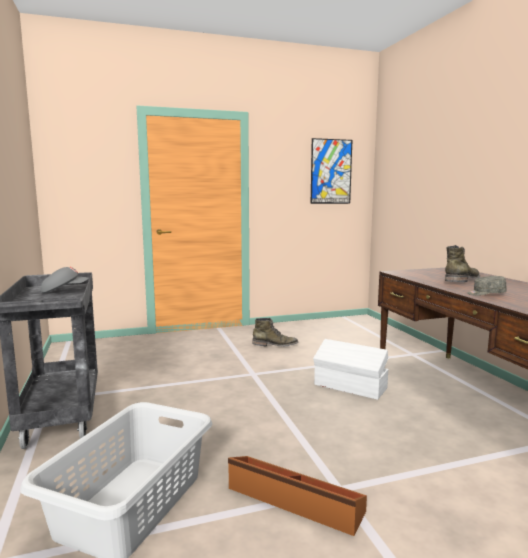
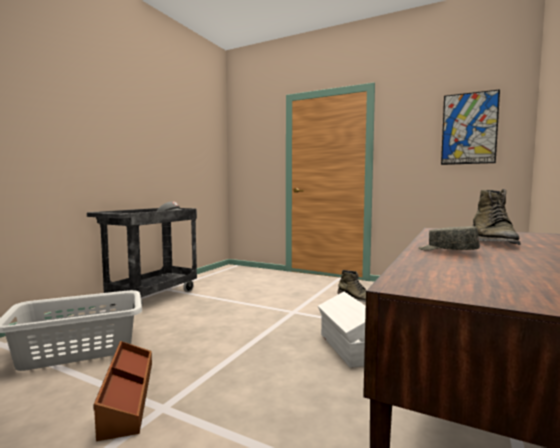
camera: 45 degrees right, 5 degrees down
green boot [445,245,480,282] -> green boot turned 105 degrees clockwise [472,189,521,245]

